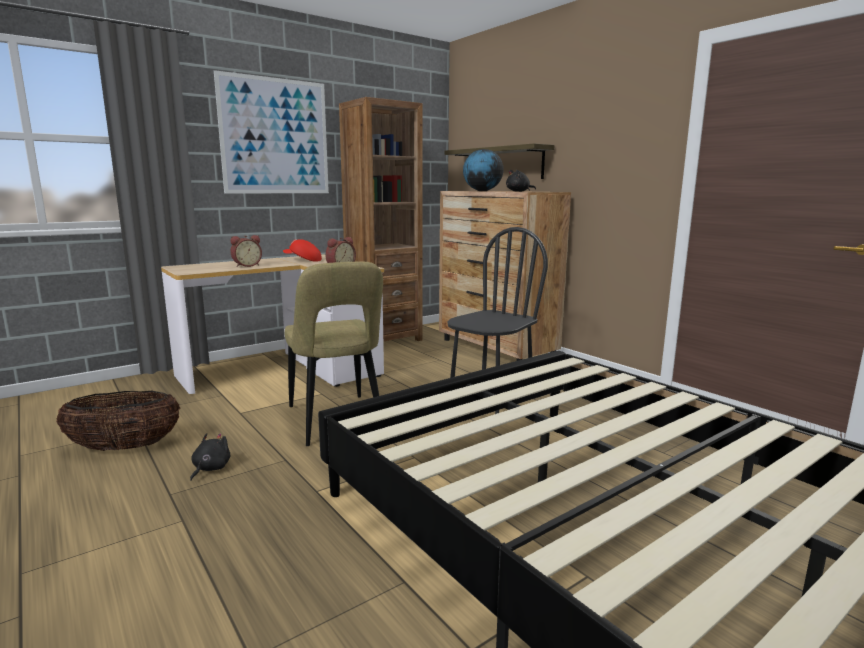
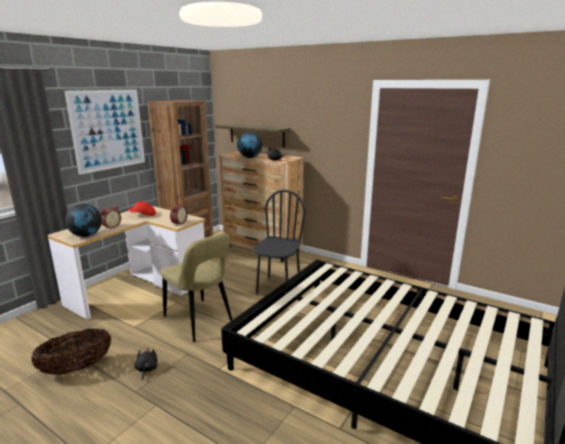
camera: 20 degrees left, 5 degrees up
none -> globe [65,204,102,237]

